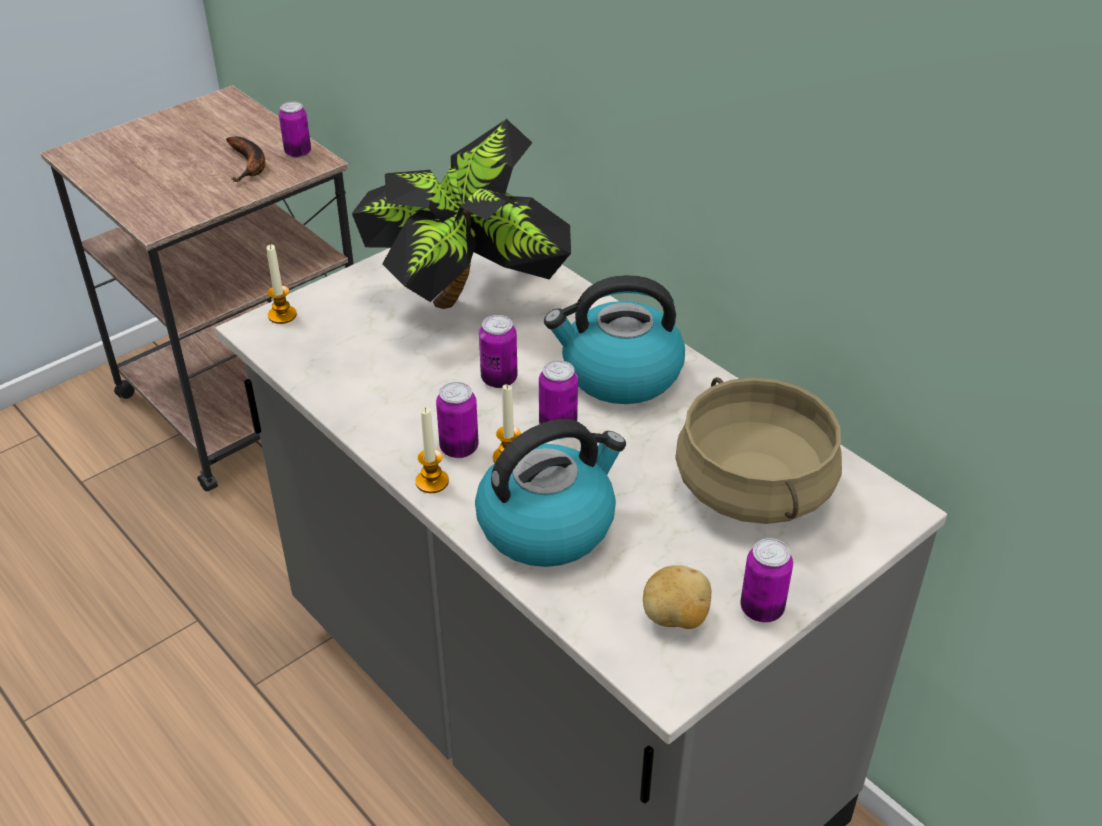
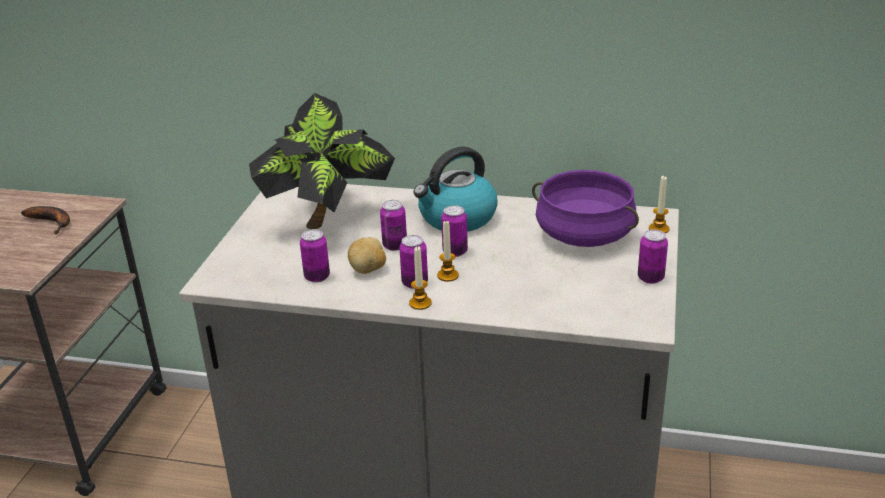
camera: 35 degrees left, 10 degrees down
candle [267,244,297,324] -> candle moved to [649,176,669,233]
can [279,101,311,158] -> can moved to [300,230,330,283]
kettle [475,419,626,567] -> none
potato [643,565,712,629] -> potato moved to [348,237,386,274]
beige cooking pot [675,377,842,524] -> purple cooking pot [532,170,639,247]

